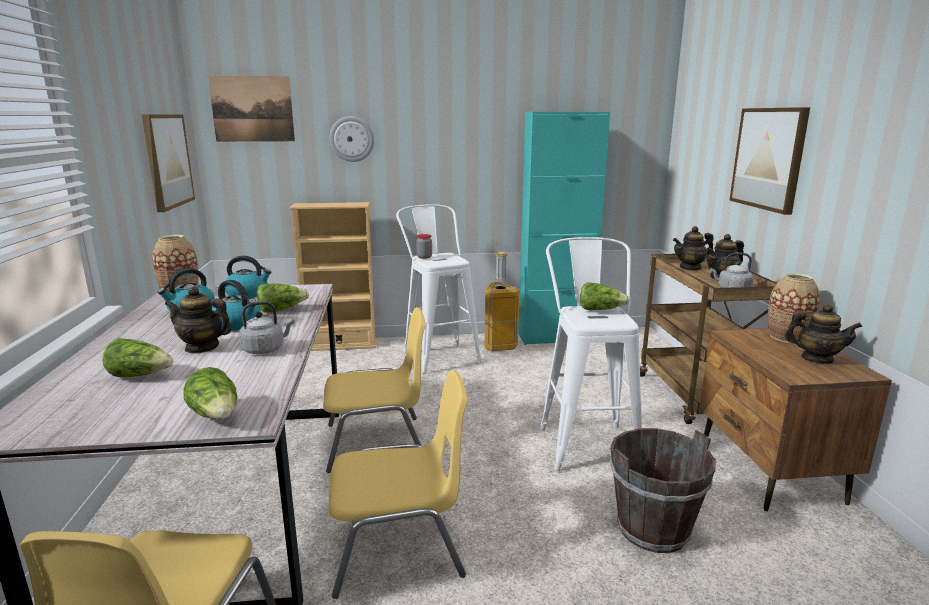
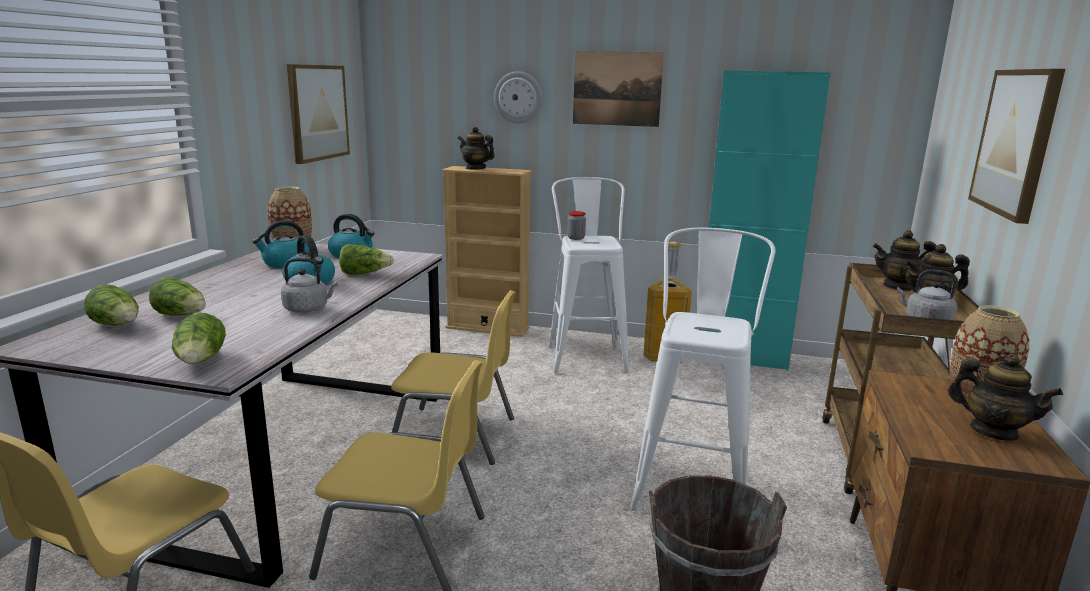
camera: 20 degrees right, 0 degrees up
teapot [165,287,232,354] -> teapot moved to [458,127,495,170]
picture [208,76,295,142] -> picture moved to [573,51,664,127]
lettuce [580,282,630,311] -> lettuce moved to [84,284,139,325]

